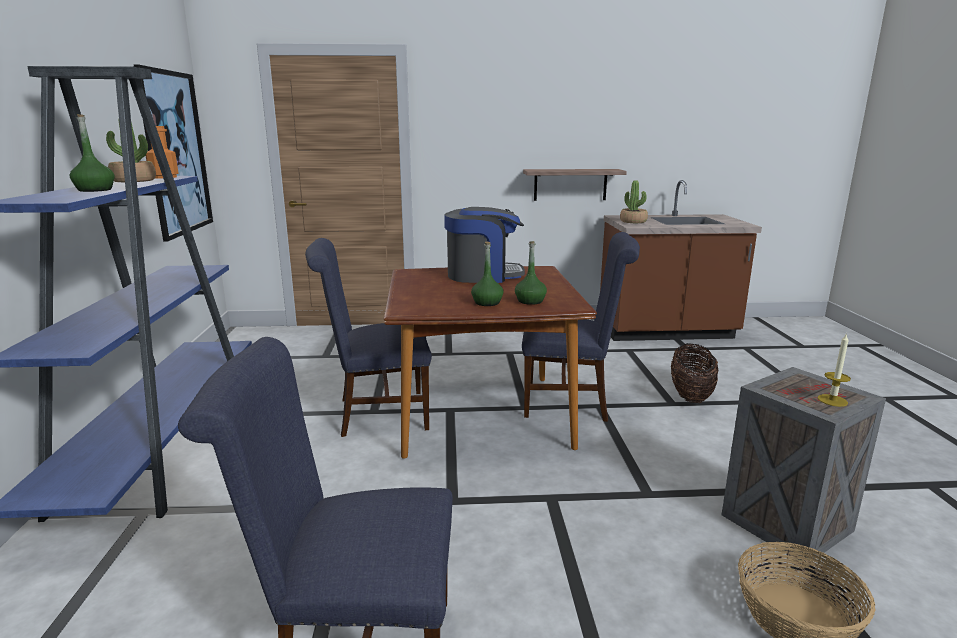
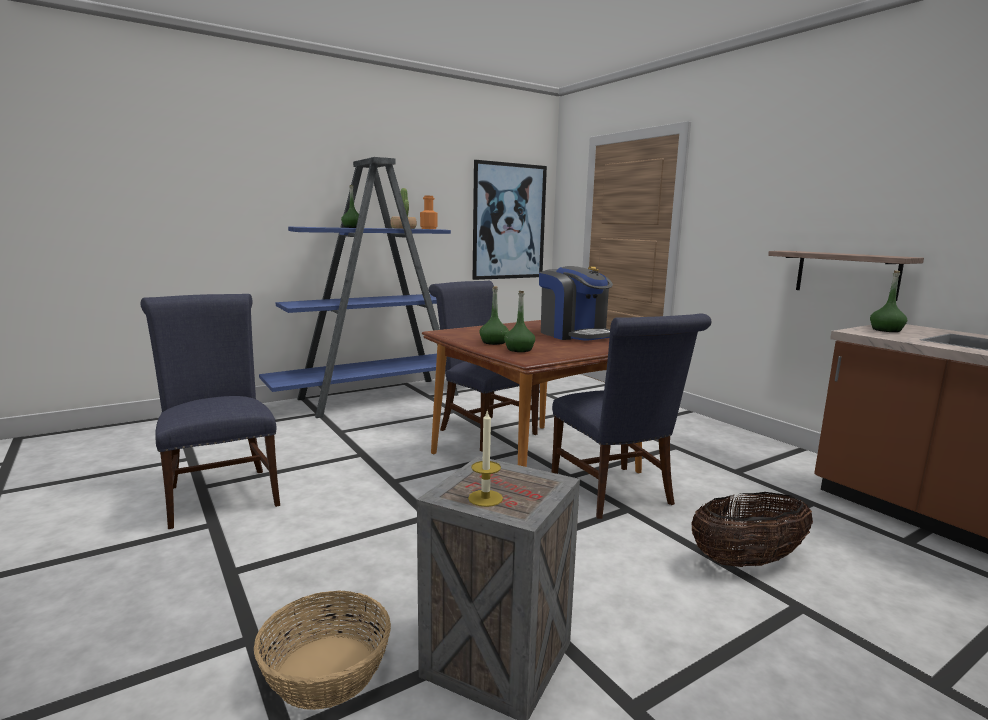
camera: 60 degrees right, 5 degrees down
potted plant [620,180,648,223] -> green bottle [870,270,907,332]

